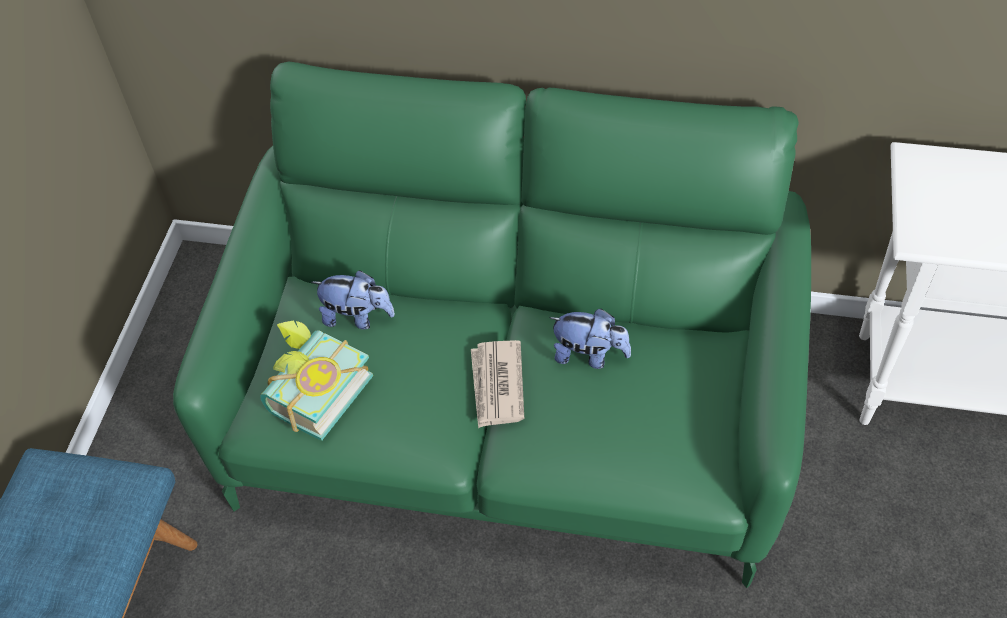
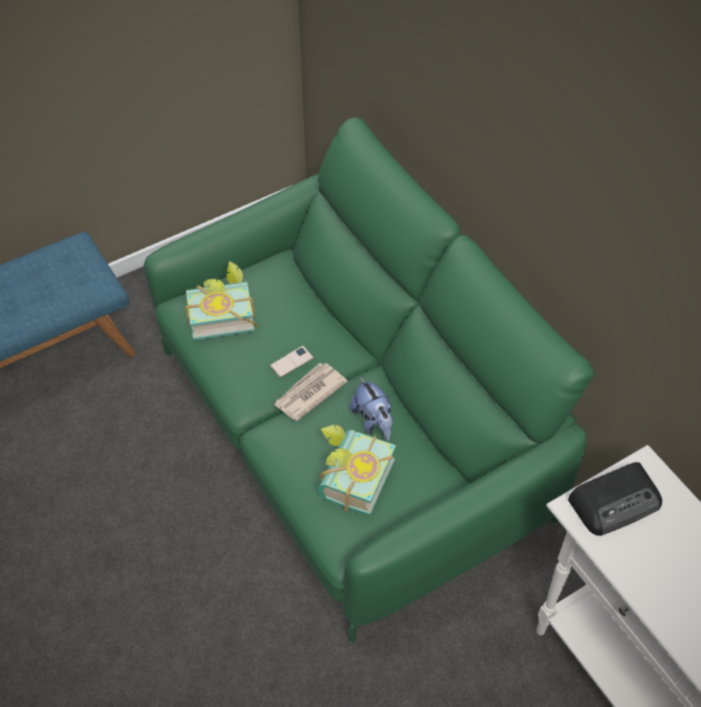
camera: 45 degrees right, 0 degrees up
plush toy [312,270,395,330] -> none
none -> phone [270,346,314,378]
none -> book [318,425,396,516]
none -> radio [568,462,662,536]

